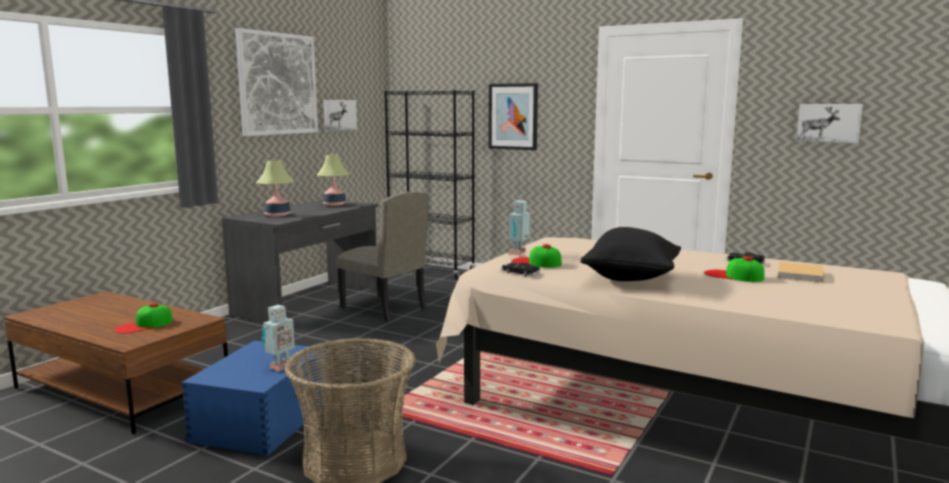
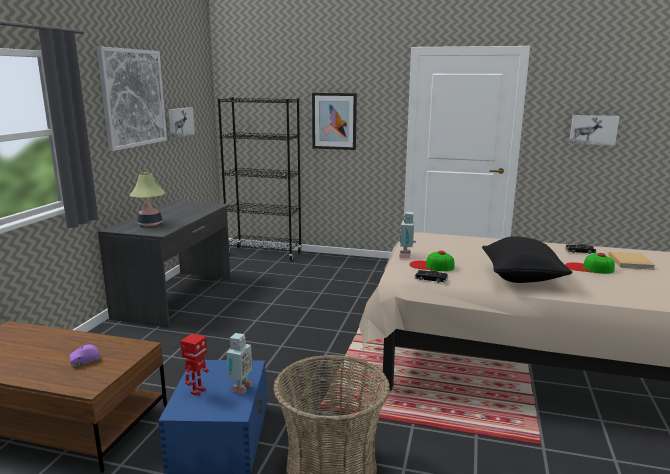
camera: 15 degrees left, 5 degrees up
cap [114,303,173,333] -> purple toy car [69,345,100,366]
table lamp [317,153,350,206] -> none
beige chair [336,192,429,322] -> none
none -> toy robot [180,333,209,396]

